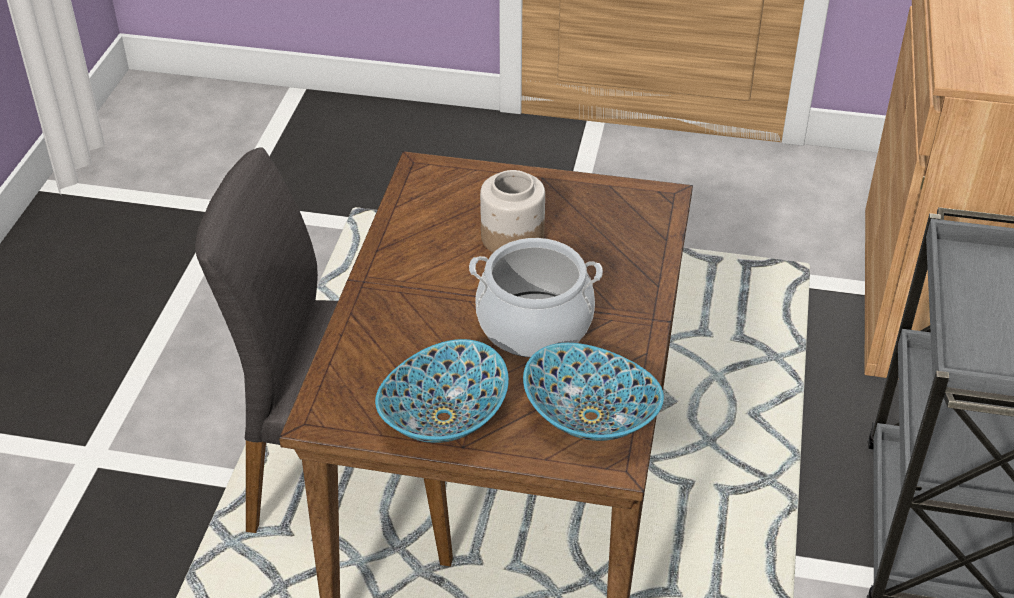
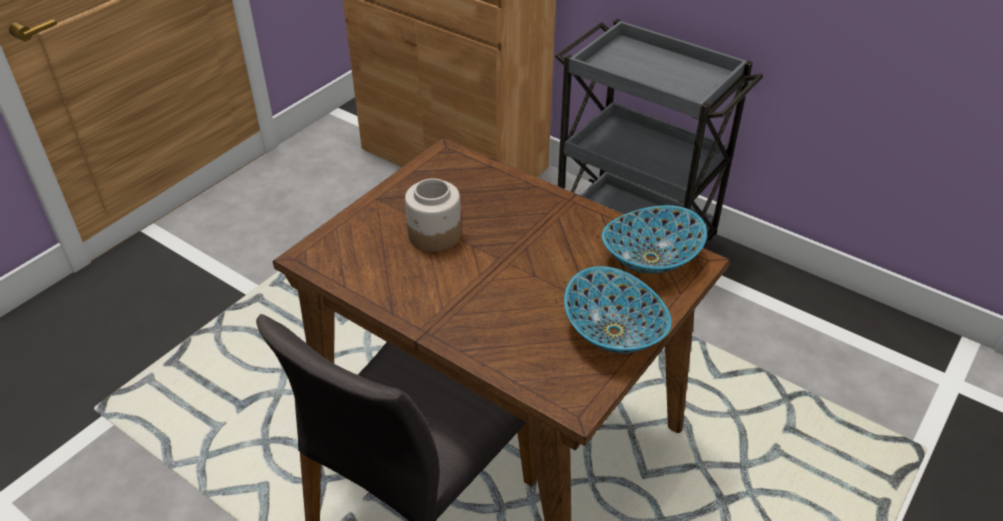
camera: 65 degrees left, 0 degrees up
cooking pot [469,238,603,358] -> none

